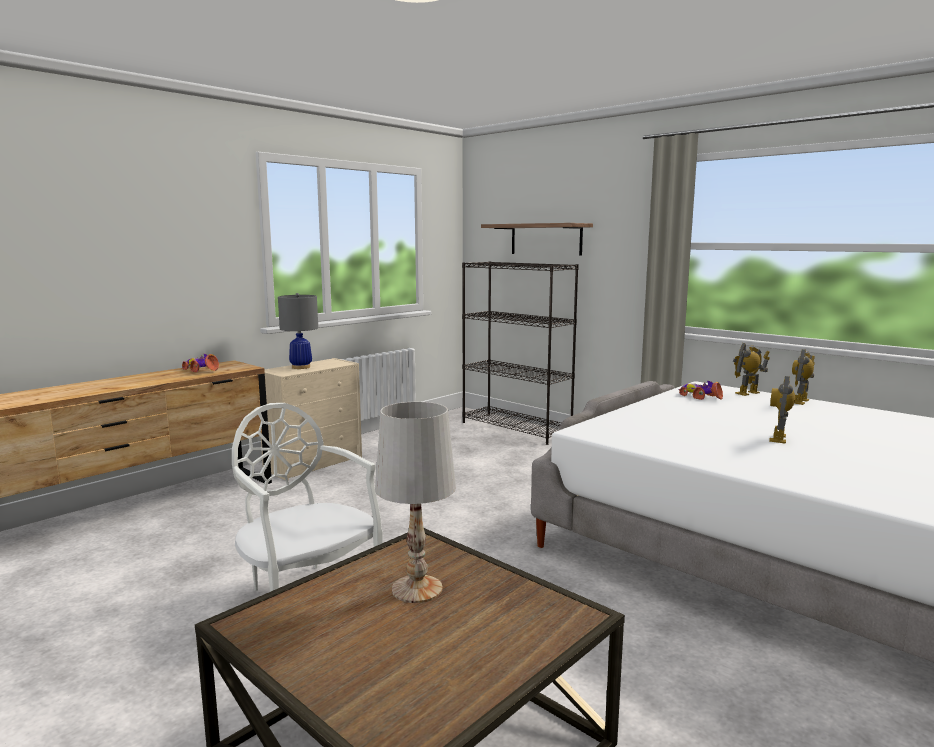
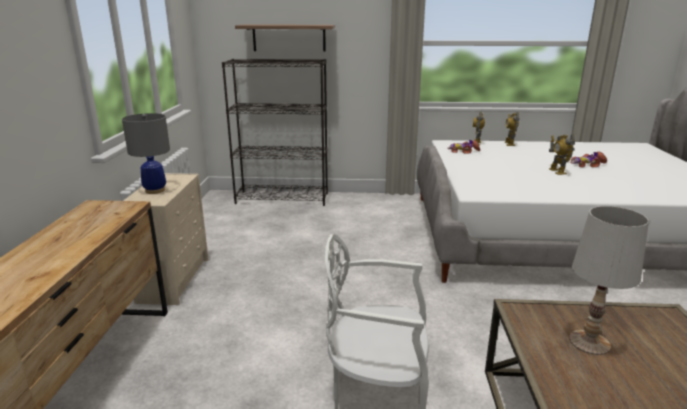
camera: 40 degrees left, 10 degrees up
toy car [182,354,219,372] -> toy car moved to [570,152,607,167]

